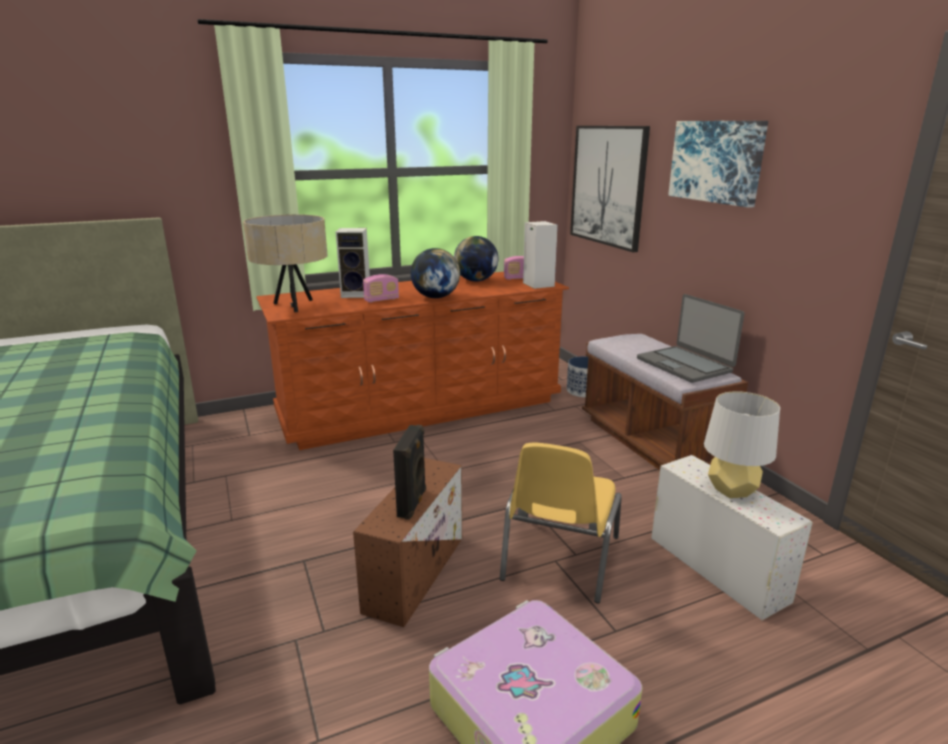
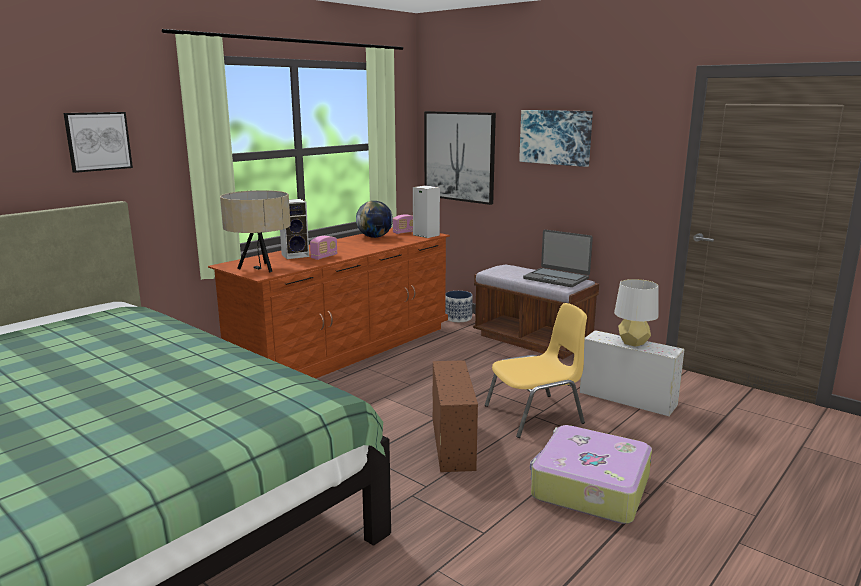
camera: 25 degrees left, 5 degrees down
black speaker [393,425,426,520] -> none
globe [411,248,460,298] -> none
yellow chair [500,443,622,603] -> yellow chair turned 105 degrees counterclockwise [485,303,587,438]
none -> picture [63,112,133,173]

